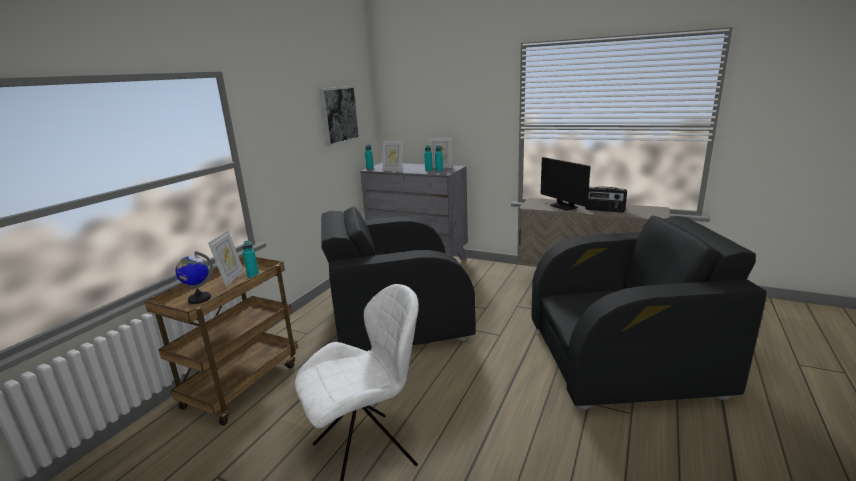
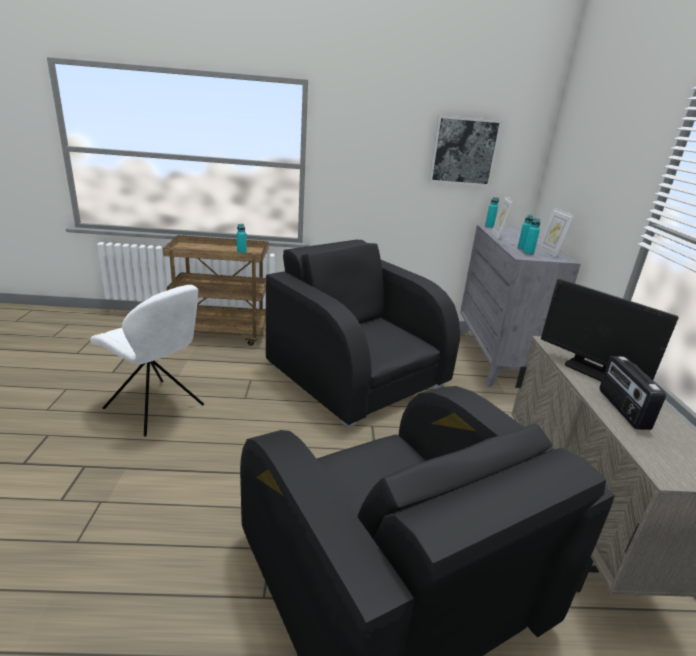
camera: 60 degrees right, 5 degrees up
globe [176,251,213,304] -> none
picture frame [208,230,244,287] -> none
monitor [541,157,590,210] -> monitor turned 75 degrees counterclockwise [541,279,679,382]

